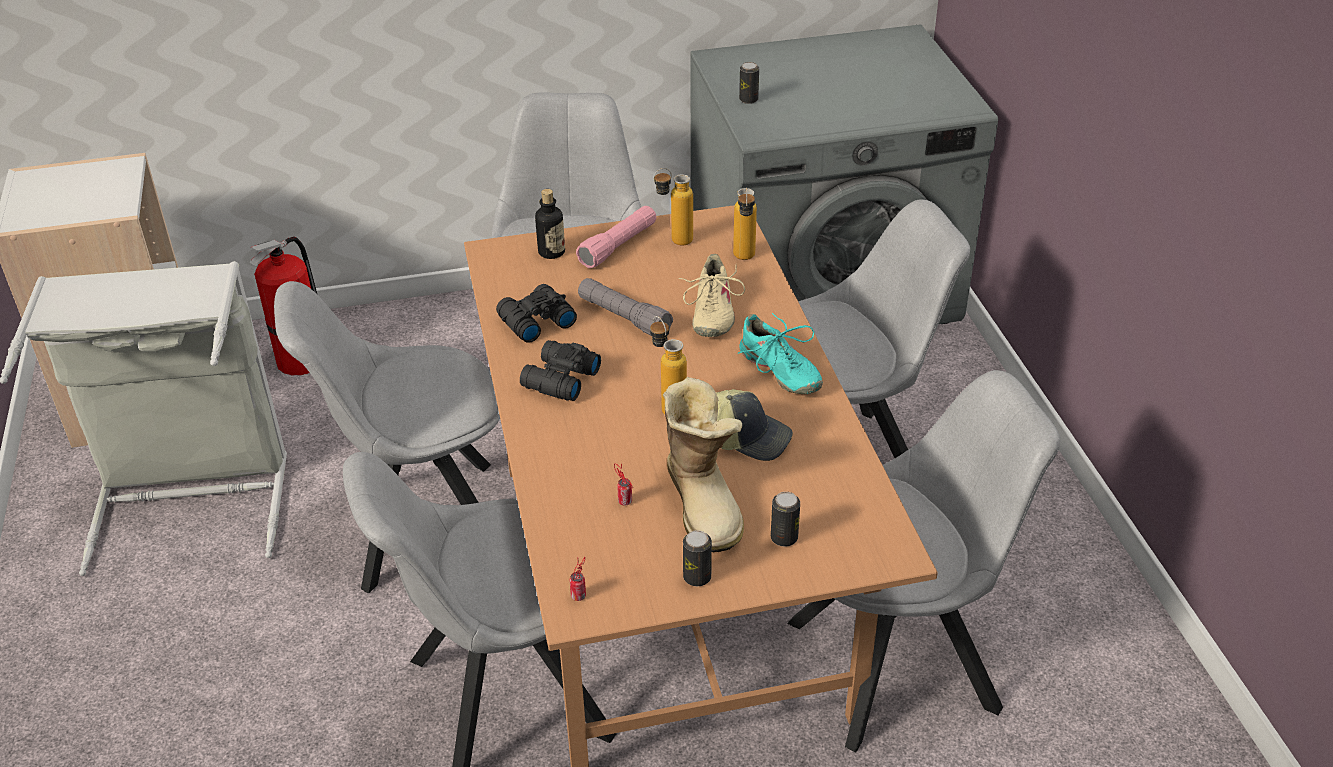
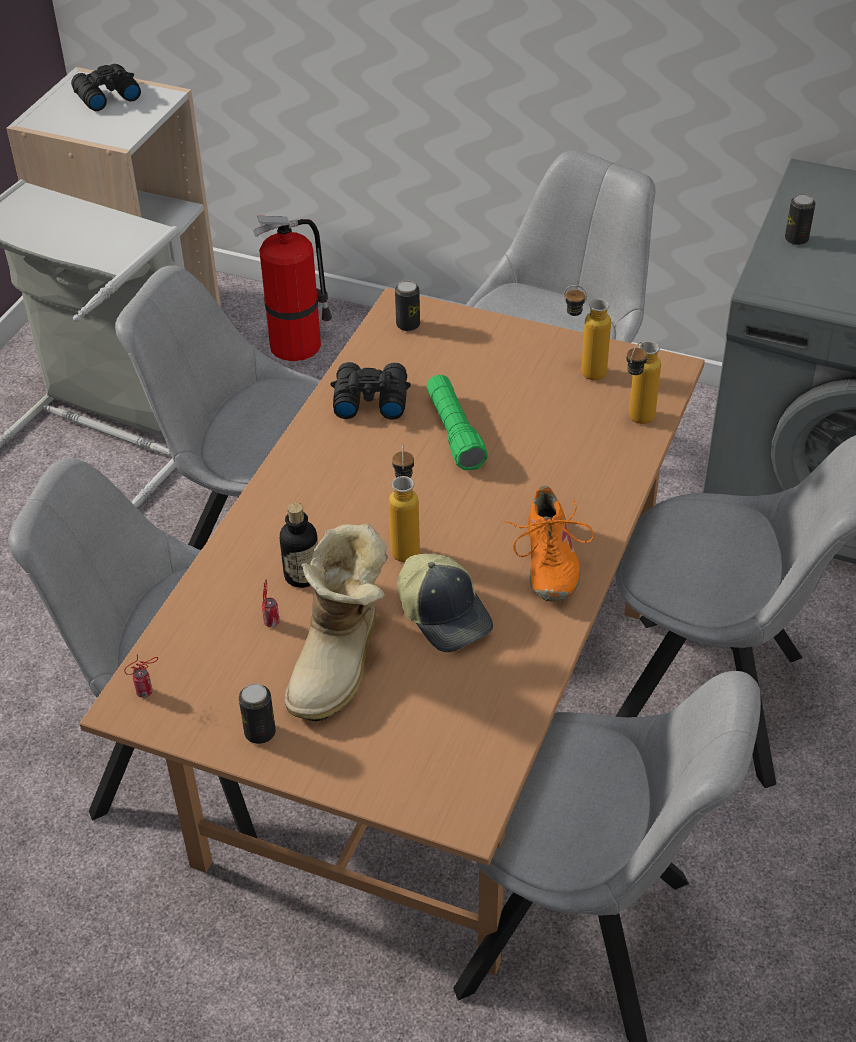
camera: 35 degrees right, 5 degrees up
black binoculars [520,340,601,401] -> black binoculars moved to [71,64,141,111]
bottle [535,189,565,259] -> bottle moved to [280,503,318,588]
pink flashlight [576,206,656,268] -> none
grey flashlight [578,278,673,336] -> green flashlight [426,375,488,470]
beige shoe [679,254,745,337] -> none
turquoise shoe [738,313,823,394] -> orange shoe [504,486,594,602]
can [771,492,800,547] -> can moved to [395,281,420,331]

